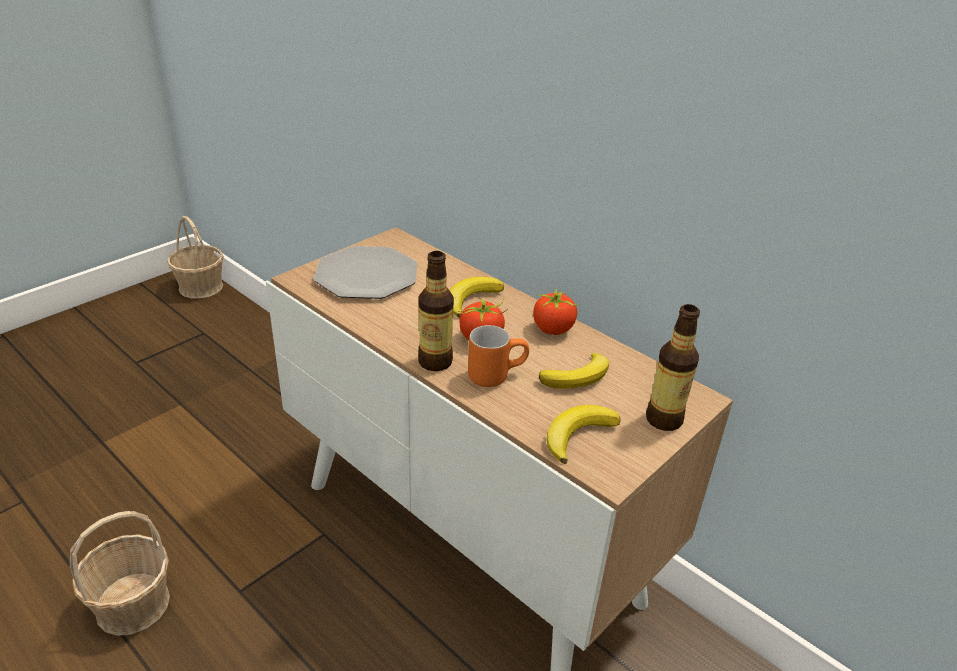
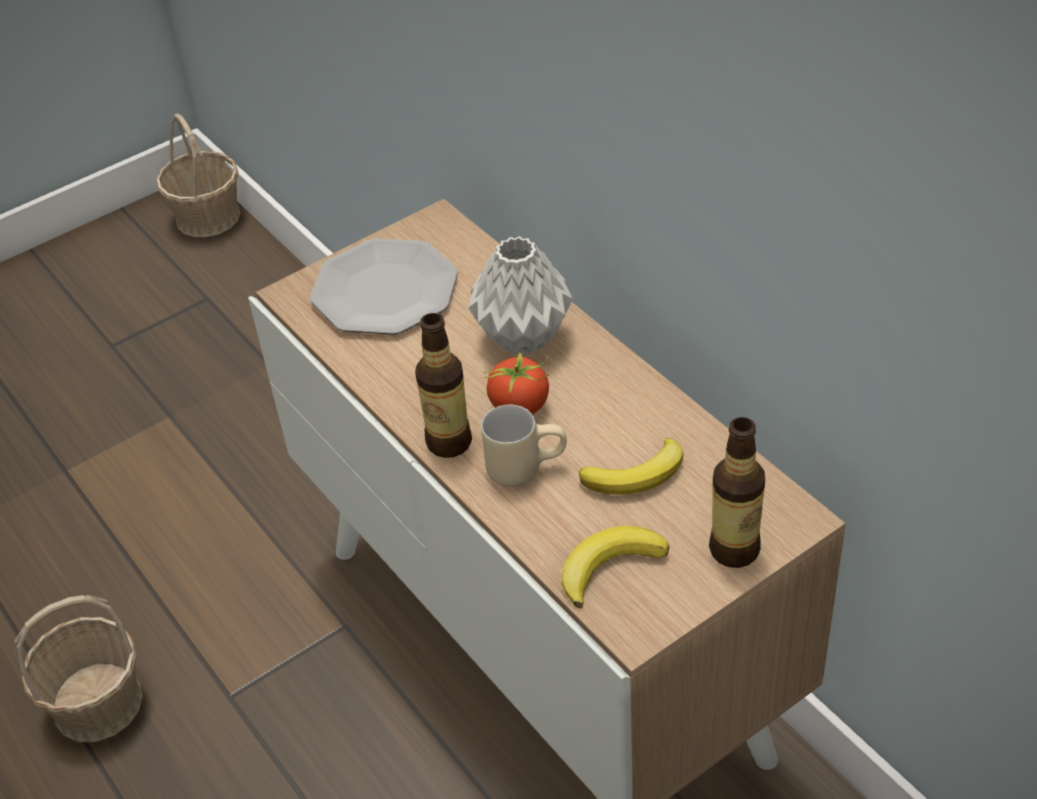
camera: 15 degrees right, 10 degrees up
banana [449,277,504,318] -> grey vase [468,236,573,356]
orange mug [468,325,529,387] -> beige mug [481,405,567,487]
tomato [533,287,579,335] -> none

